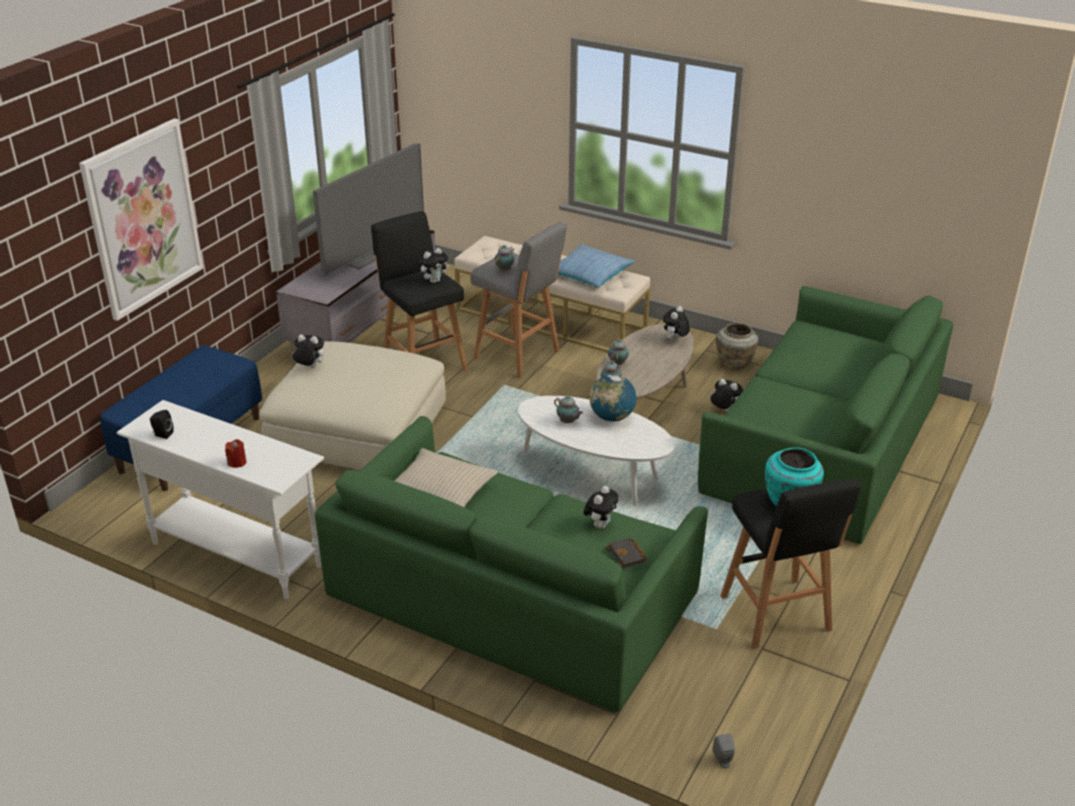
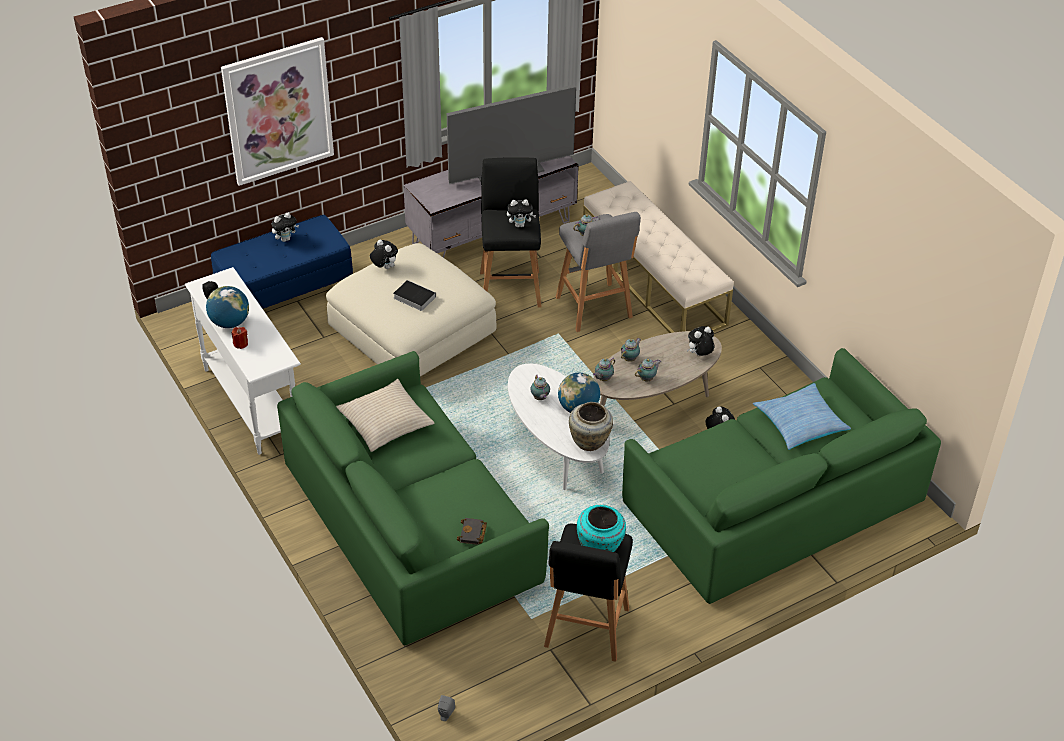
camera: 30 degrees right, 10 degrees up
pillow [558,244,635,288] -> pillow moved to [753,383,851,450]
plush toy [583,486,619,529] -> plush toy moved to [272,213,299,242]
beige vase [716,323,758,370] -> beige vase moved to [569,402,613,451]
none -> globe [206,286,249,328]
none -> book [393,280,436,311]
none -> teapot [635,359,661,381]

